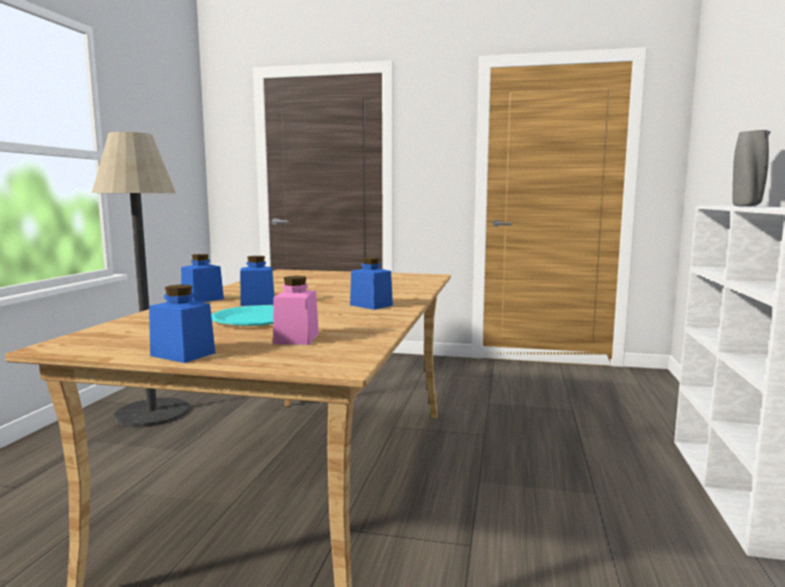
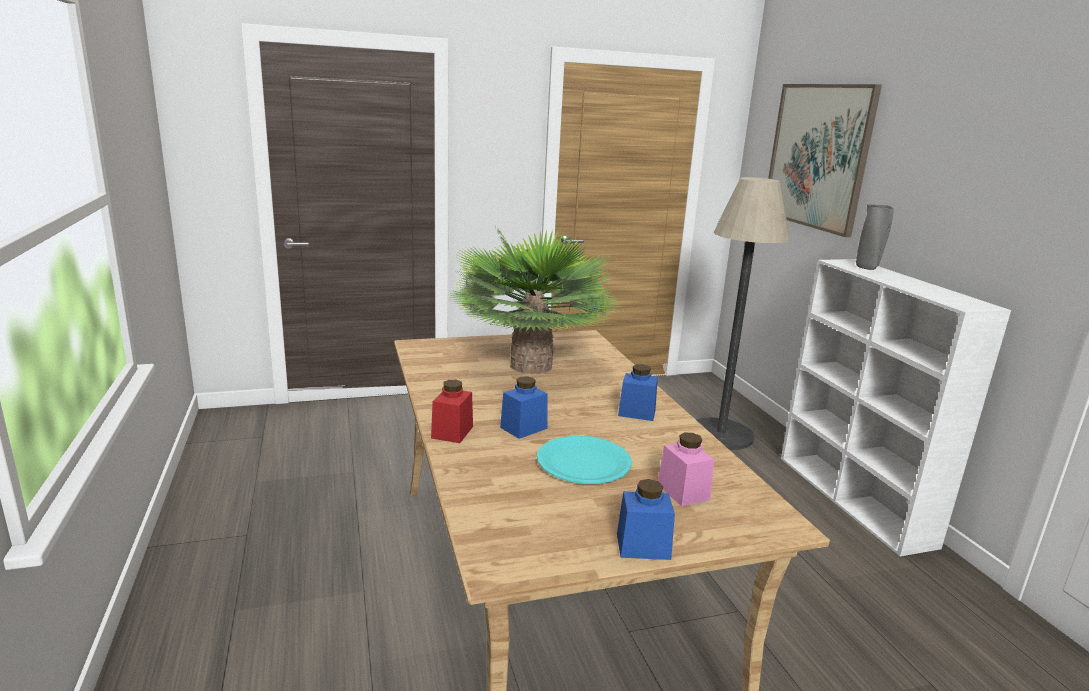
camera: 30 degrees left, 10 degrees up
floor lamp [92,132,189,427] -> floor lamp moved to [696,177,790,450]
blue jar [181,254,224,302] -> red jar [431,380,473,443]
none -> potted plant [449,224,621,374]
none -> picture [768,84,882,237]

